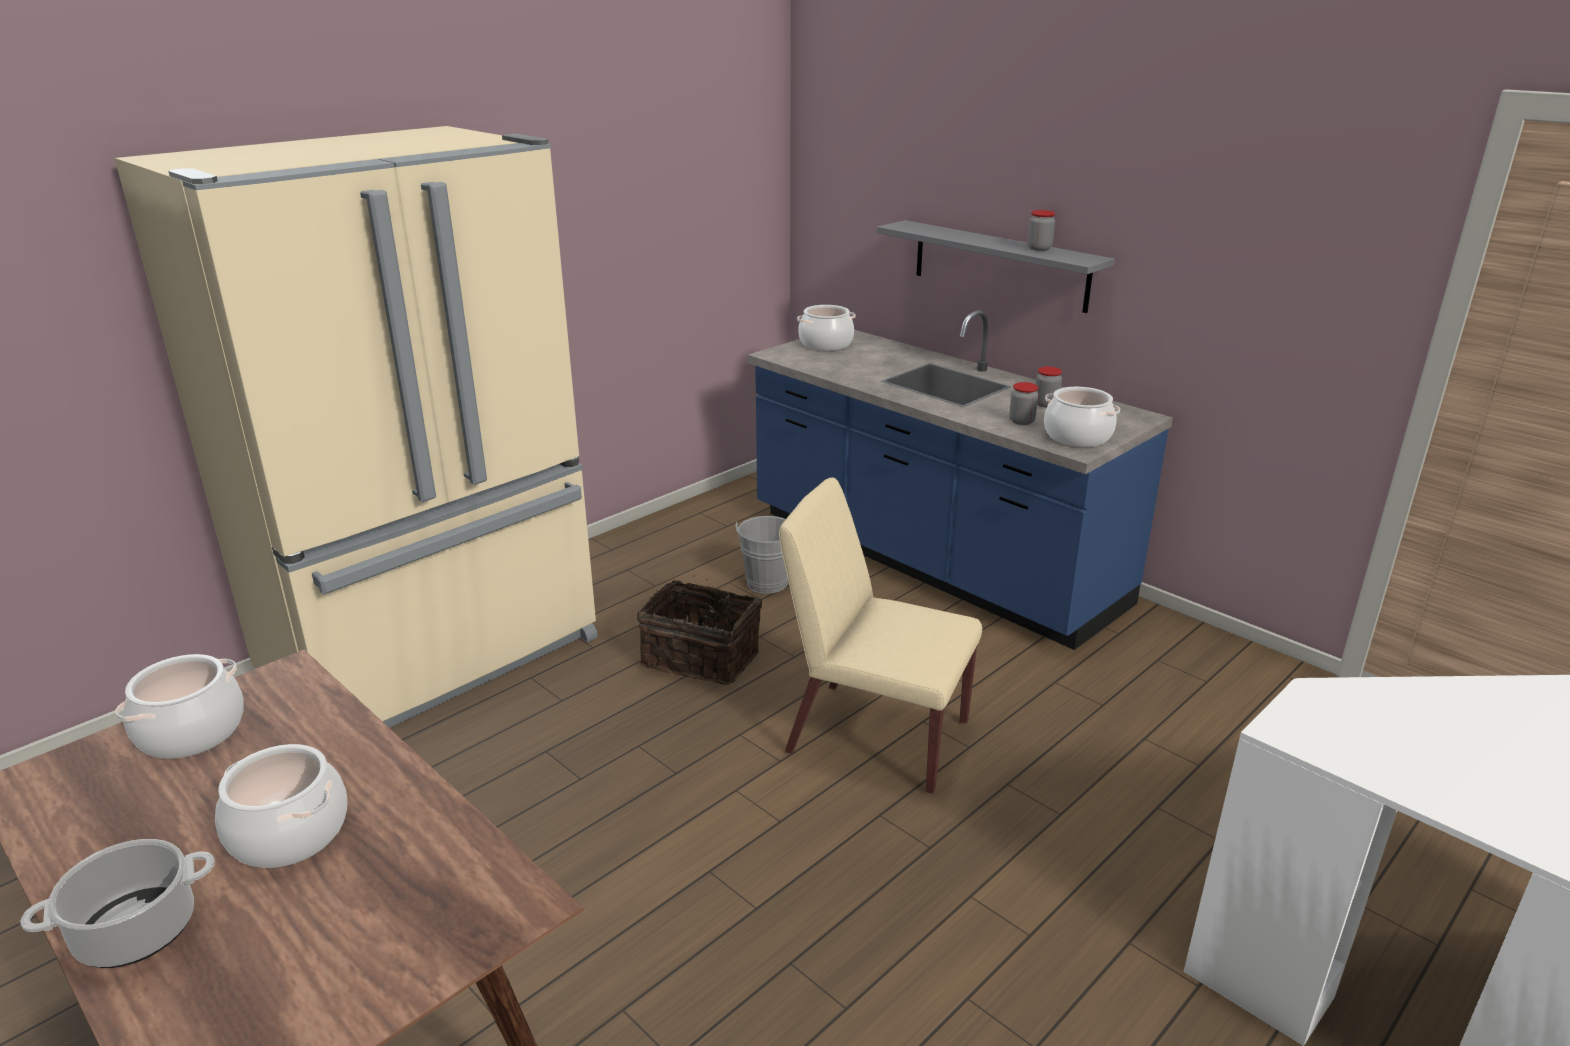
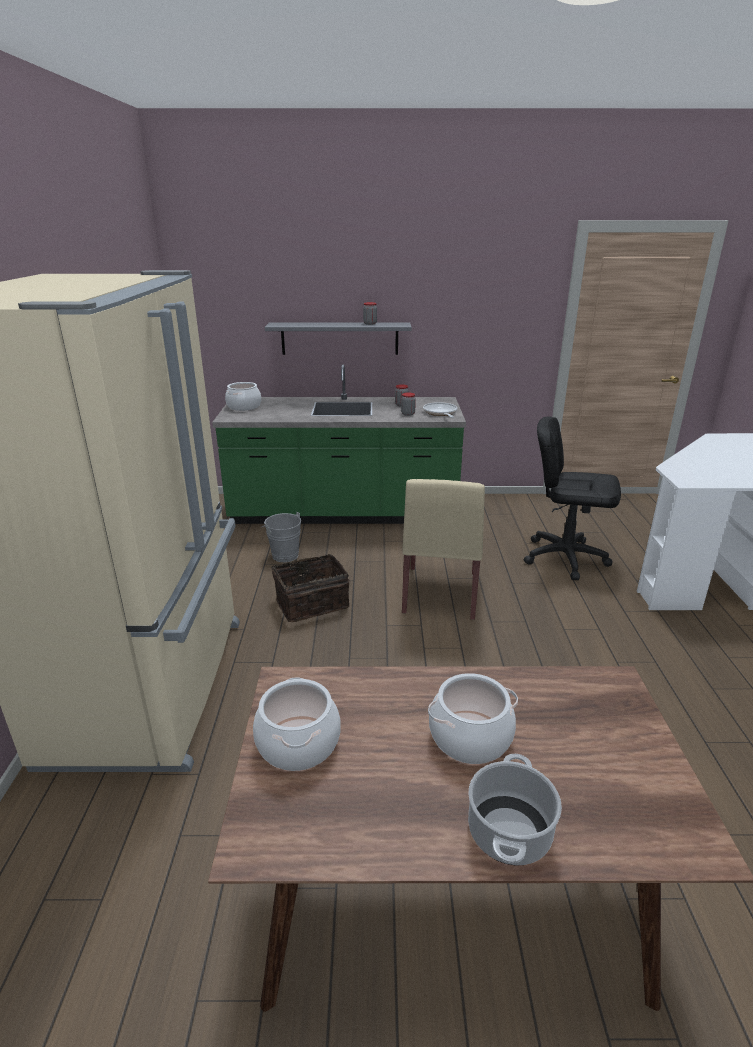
camera: 45 degrees left, 0 degrees up
blue counter [748,310,1173,650] -> green counter [212,365,466,524]
beige chair [779,477,982,794] -> beige chair turned 60 degrees counterclockwise [402,479,485,620]
cooking pot [1044,387,1120,447] -> frying pan [423,402,457,418]
none -> black office chair [524,416,621,580]

